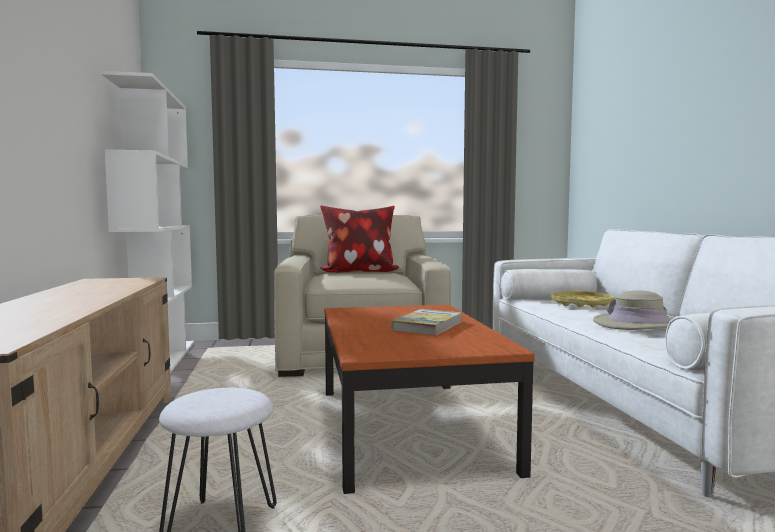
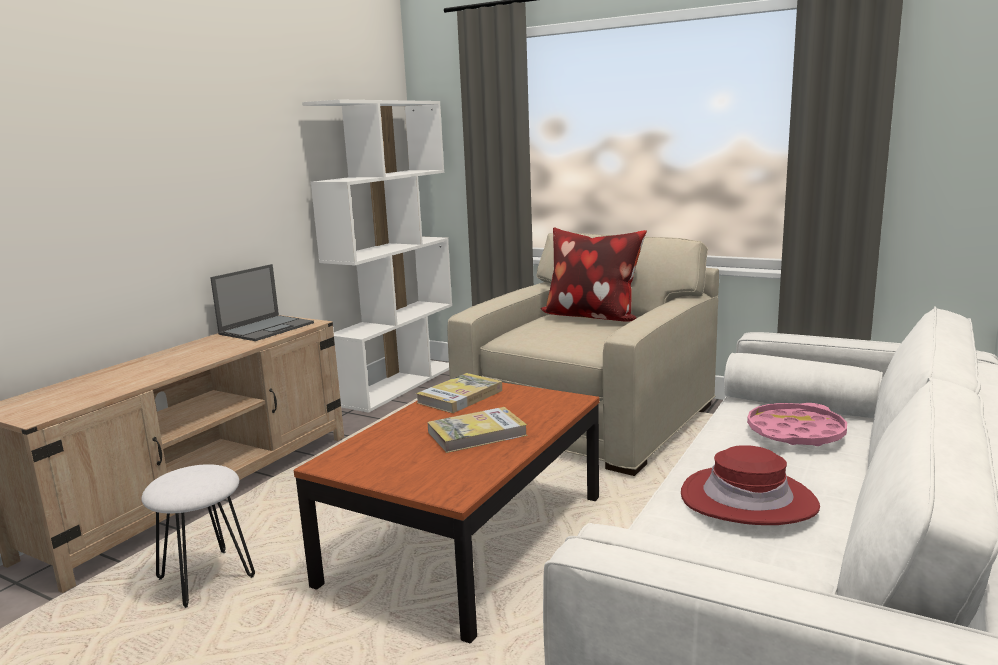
camera: 40 degrees right, 10 degrees up
yellow tray [551,290,614,308] -> pink tray [747,403,847,446]
beige hat [593,290,673,330] -> red hat [681,445,820,525]
none -> laptop [210,264,314,341]
none -> book [416,373,502,413]

